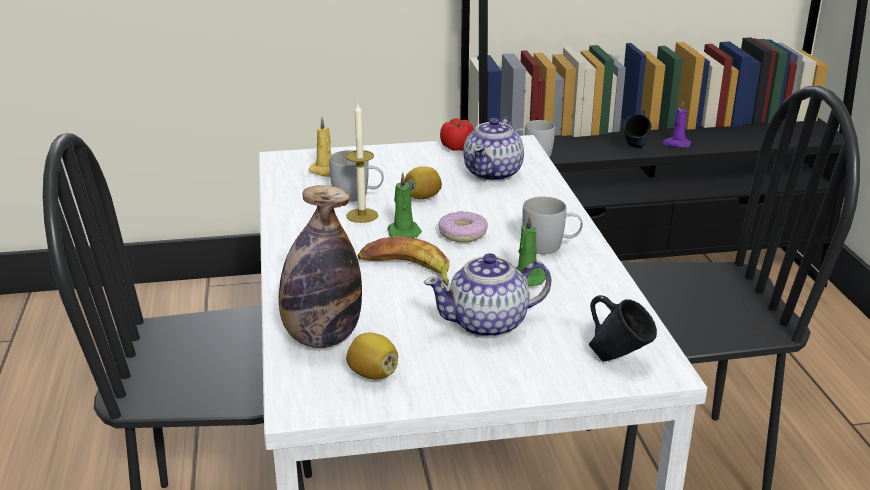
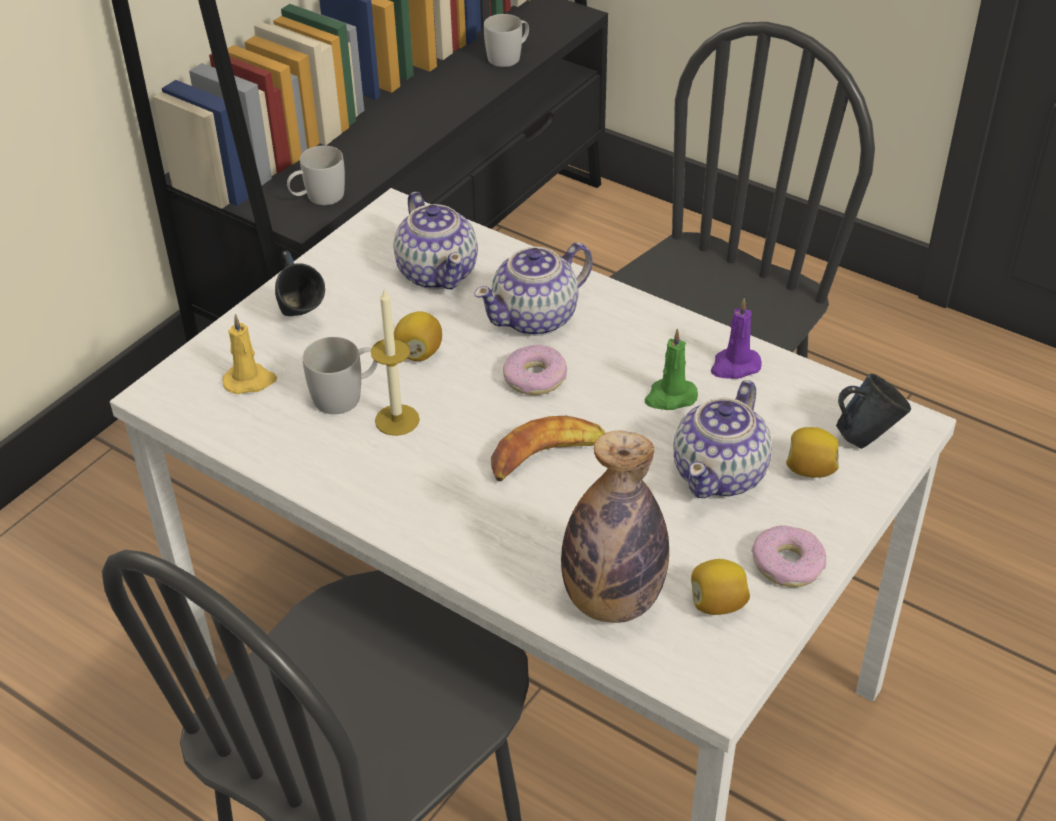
camera: 45 degrees left, 15 degrees up
green candle [387,172,422,238] -> none
tomato [440,118,474,151] -> none
white mug [522,197,583,254] -> white mug moved to [484,14,529,67]
blue mug [623,110,651,148] -> blue mug moved to [275,251,325,316]
purple candle [662,101,691,148] -> purple candle moved to [711,298,762,379]
none -> teapot [474,242,593,336]
none -> donut [752,525,826,587]
none -> lemon [786,427,839,478]

